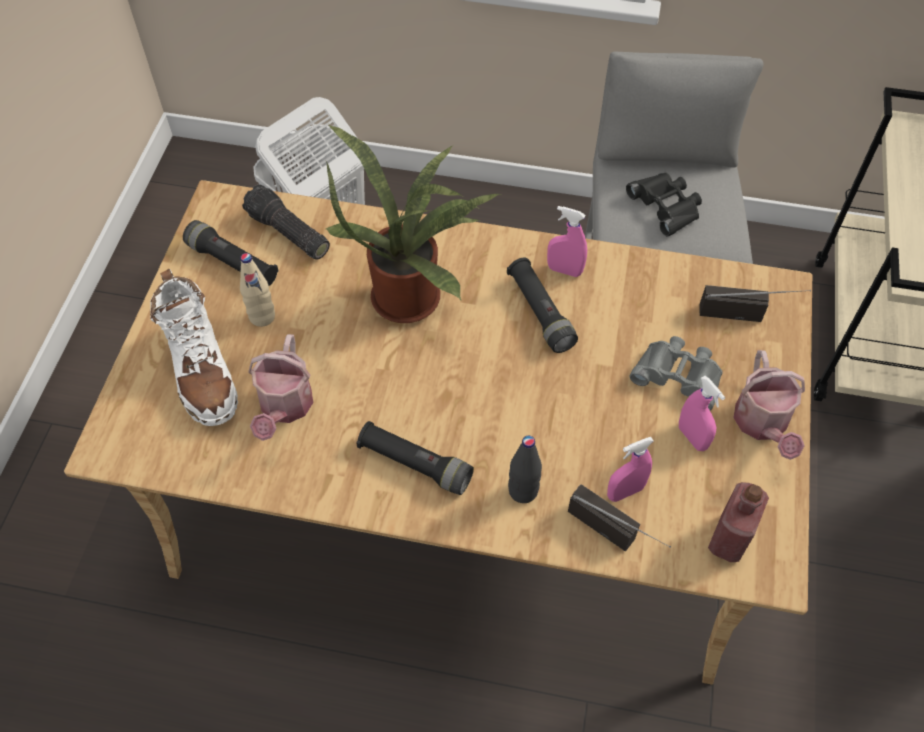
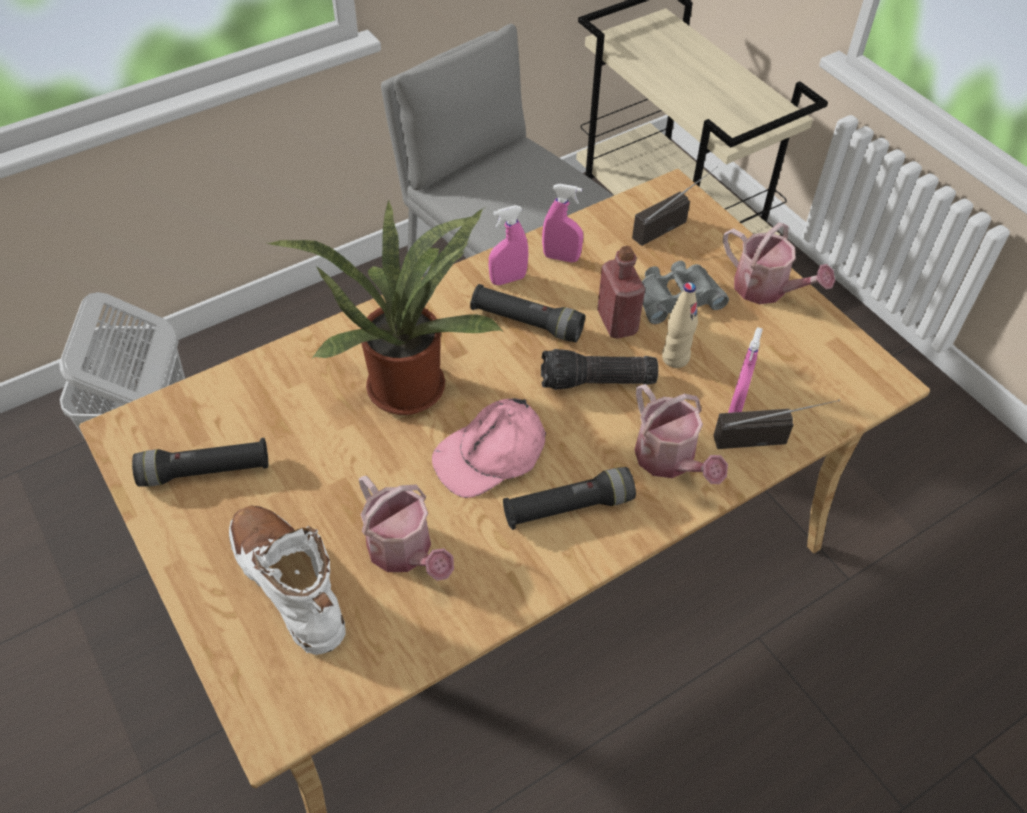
camera: 45 degrees left, 5 degrees down
white boot [150,268,238,426] -> white boot turned 150 degrees counterclockwise [229,506,346,655]
beige bottle [240,253,275,327] -> beige bottle moved to [662,282,698,368]
flashlight [242,184,330,260] -> flashlight moved to [541,349,658,390]
black bottle [508,436,542,503] -> watering can [635,384,728,484]
black binoculars [626,173,702,236] -> none
pink spray bottle [679,376,725,451] -> pink spray bottle moved to [542,184,583,262]
red bottle [708,482,769,562] -> red bottle moved to [597,246,645,338]
none -> pink cap [432,398,546,498]

